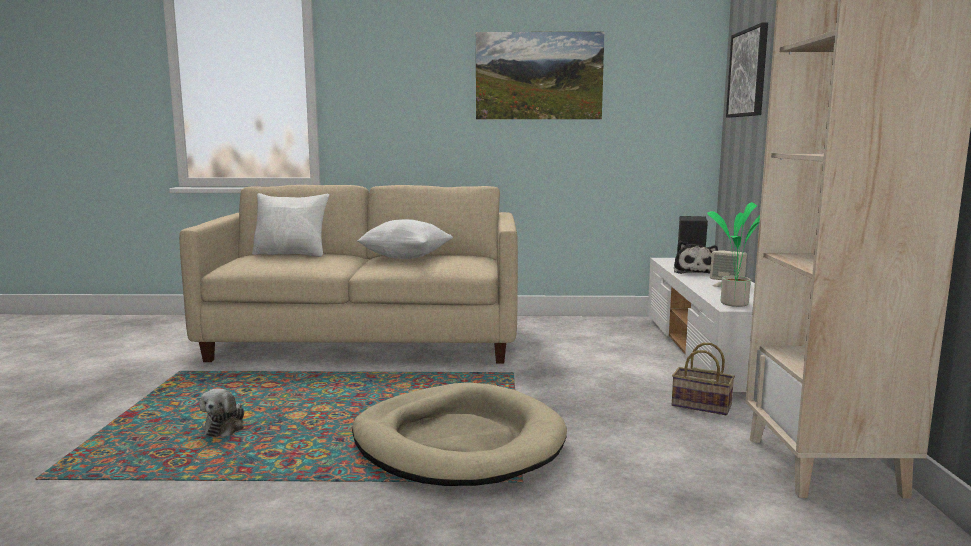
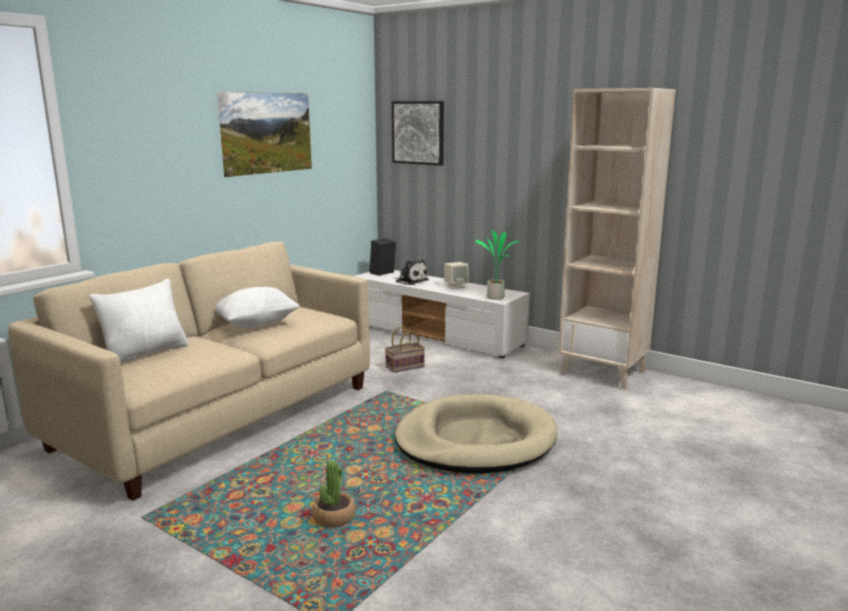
camera: 55 degrees left, 5 degrees up
plush toy [199,388,244,437] -> potted plant [312,460,355,527]
basket [672,343,735,415] -> basket moved to [385,326,425,373]

